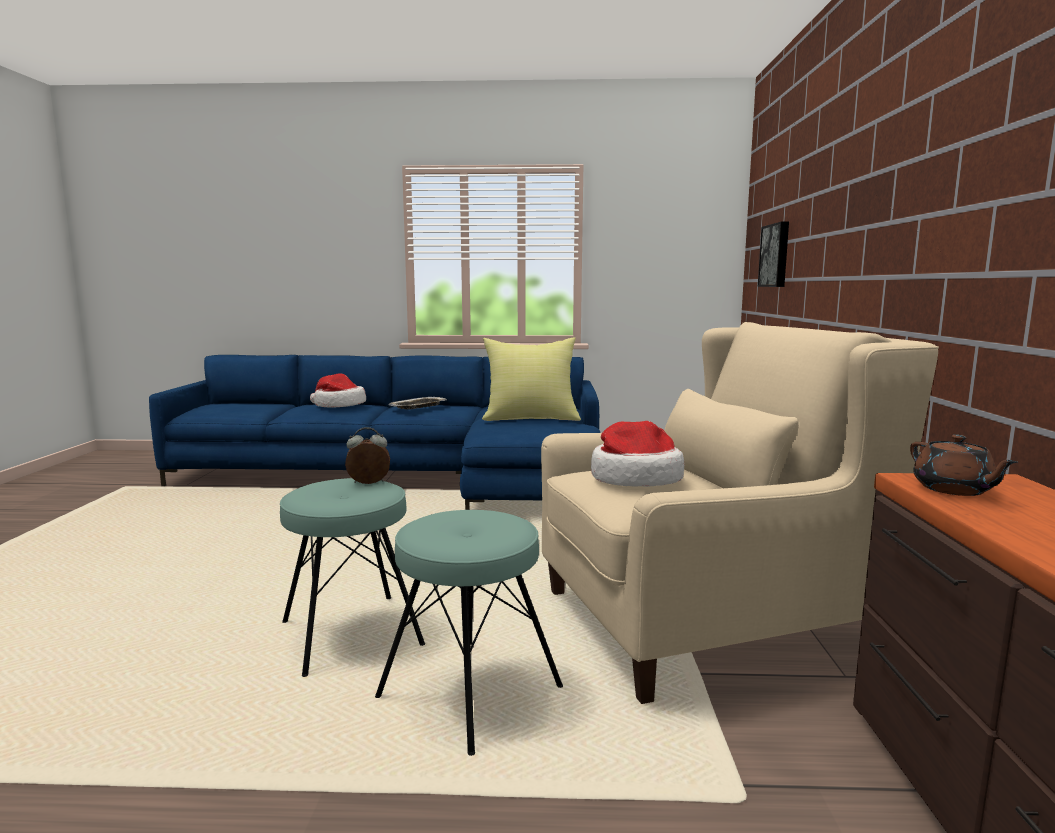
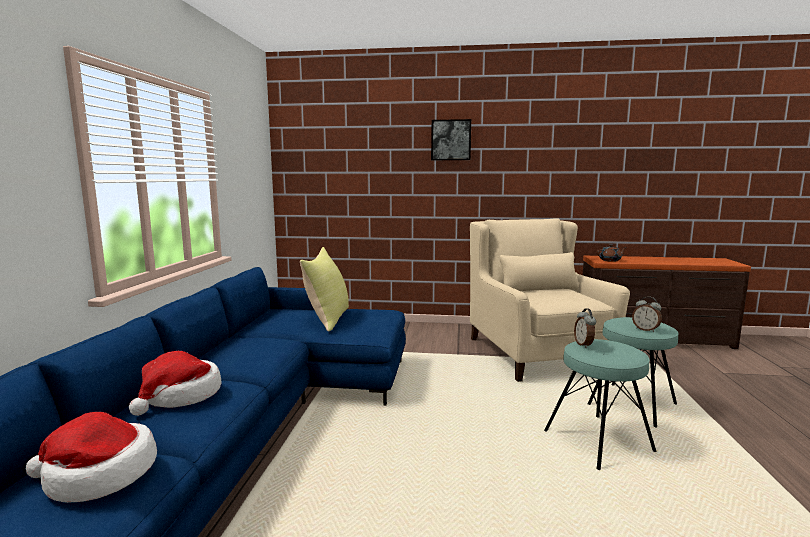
camera: 85 degrees left, 0 degrees up
tray [388,397,447,410] -> none
hat [591,421,684,487] -> hat moved to [26,412,157,503]
picture [758,221,789,287] -> picture moved to [431,119,471,160]
none -> alarm clock [632,296,662,332]

